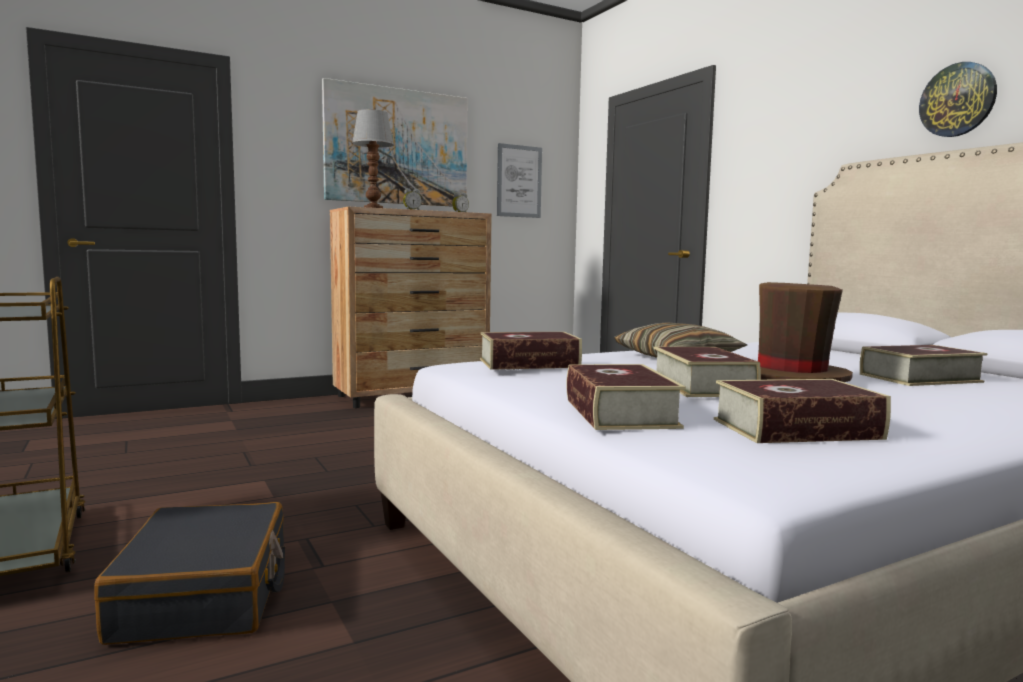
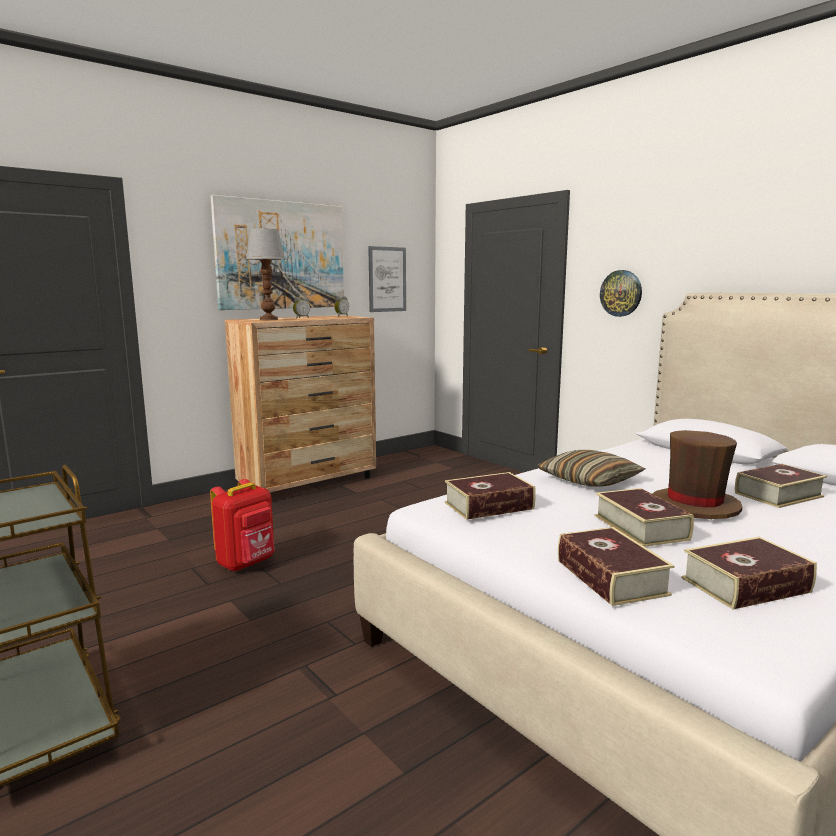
camera: 10 degrees left, 5 degrees up
black suitcase [94,502,285,645] -> none
wall clock [919,62,997,137] -> wall clock moved to [600,270,642,317]
none -> red backpack [210,479,274,571]

